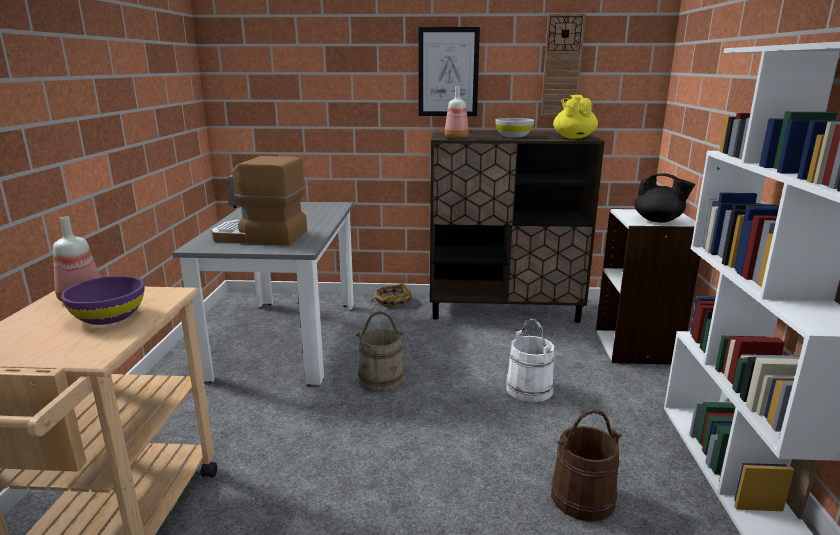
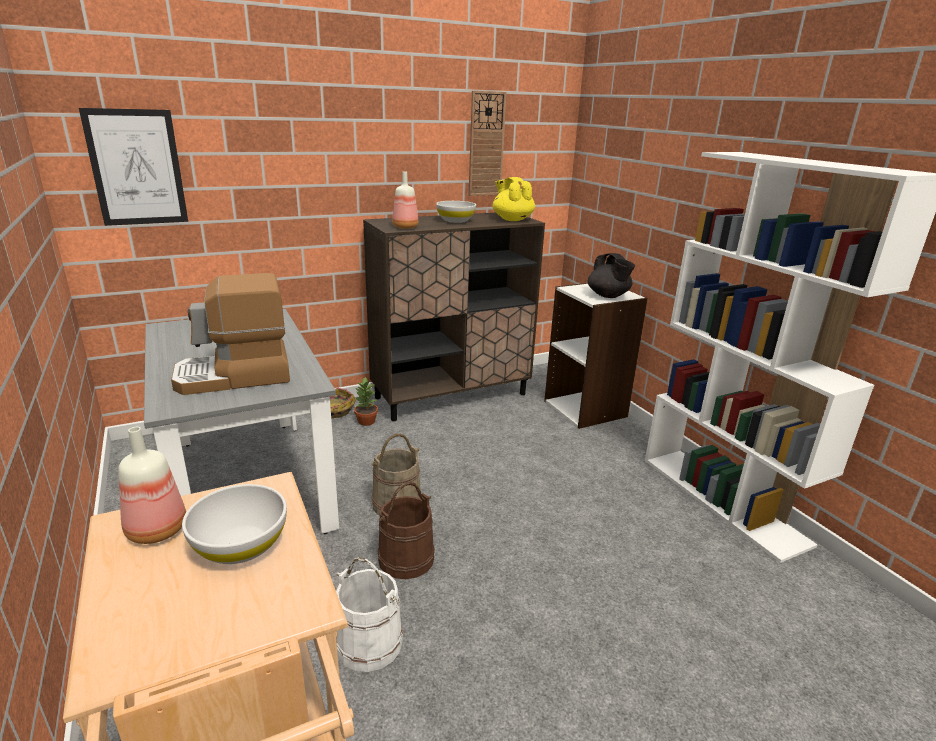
camera: 30 degrees left, 5 degrees up
purple bowl [61,276,144,325] -> white bowl [182,484,287,564]
picture [418,27,480,116] -> picture moved to [79,108,188,226]
white bucket [506,318,554,402] -> white bucket moved to [336,557,403,672]
brown bucket [551,410,622,522] -> brown bucket moved to [378,482,435,579]
black teapot [634,173,695,223] -> black teapot turned 60 degrees clockwise [588,253,635,298]
none -> potted plant [354,376,378,426]

